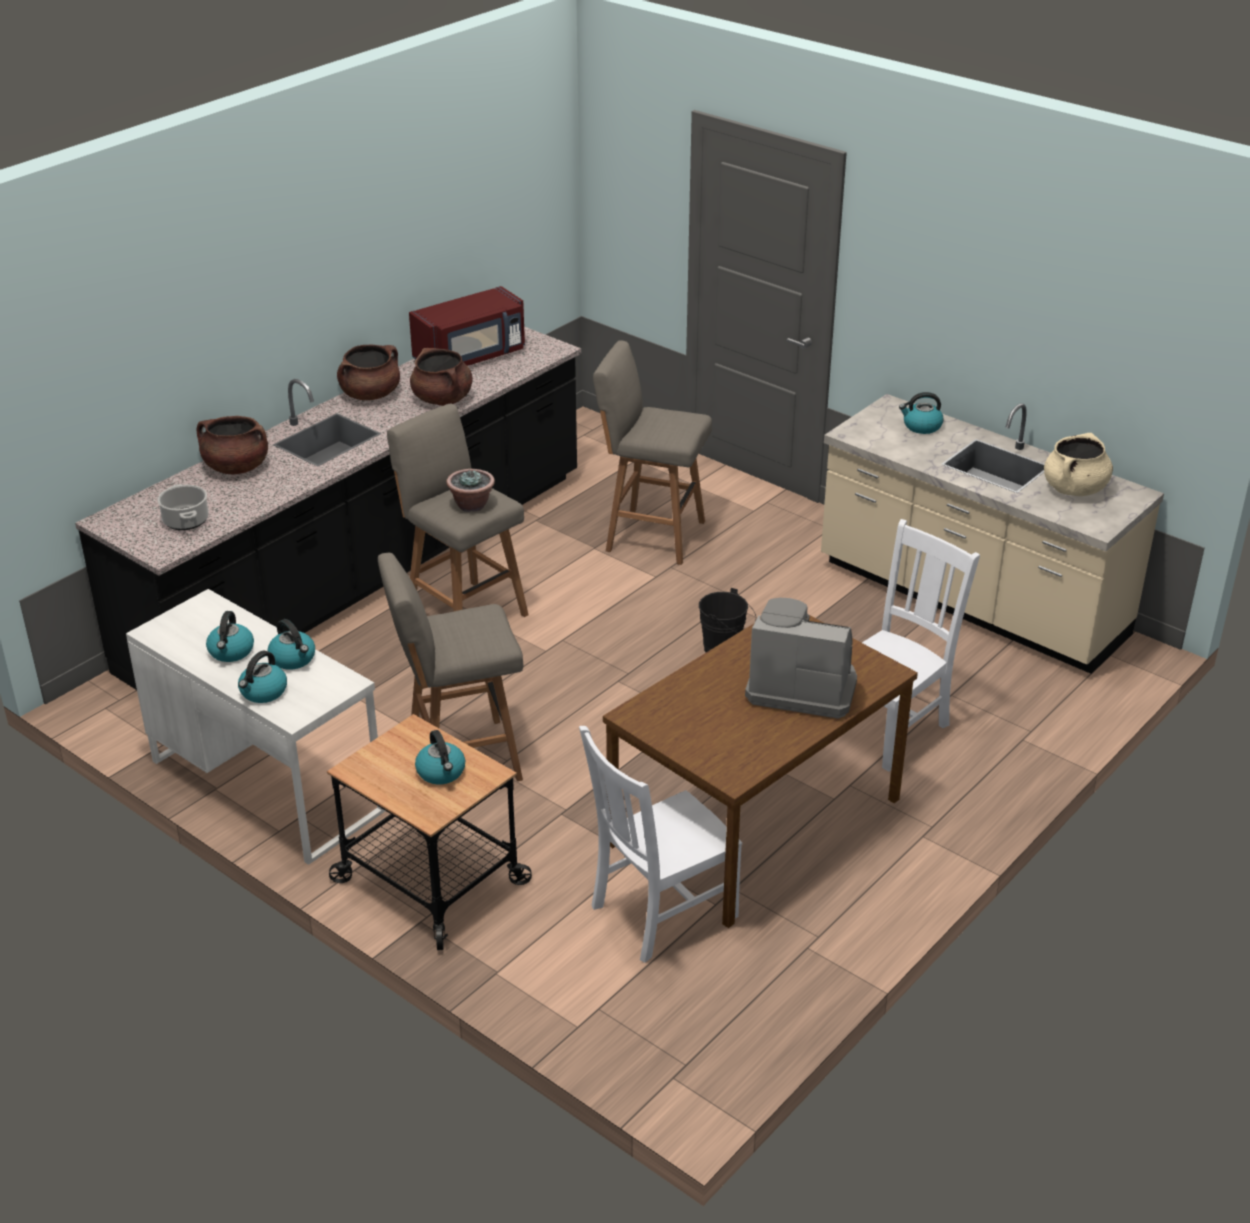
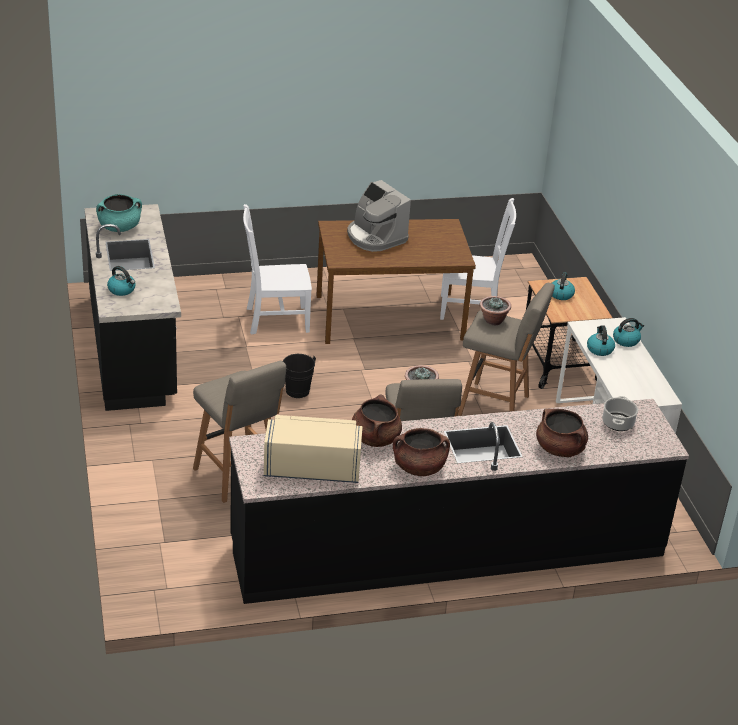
camera: 145 degrees left, 0 degrees up
kettle [206,611,254,662] -> none
red microwave [409,286,525,366] -> beige microwave [264,415,363,483]
beige counter [821,394,1164,674] -> black counter [84,204,181,411]
beige cooking pot [1044,433,1113,496] -> turquoise cooking pot [96,194,142,232]
none -> potted plant [479,296,511,325]

